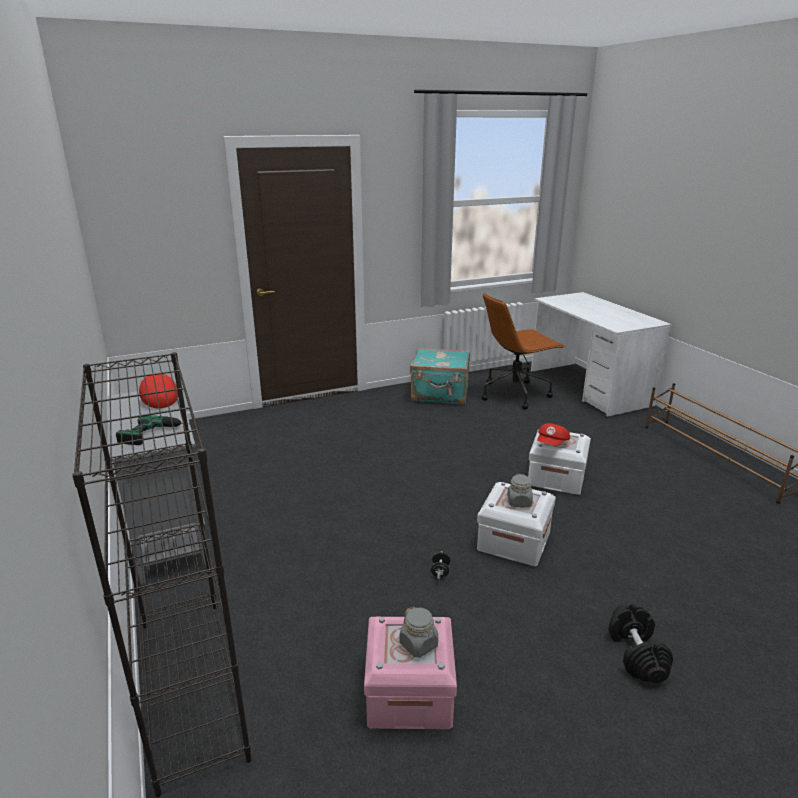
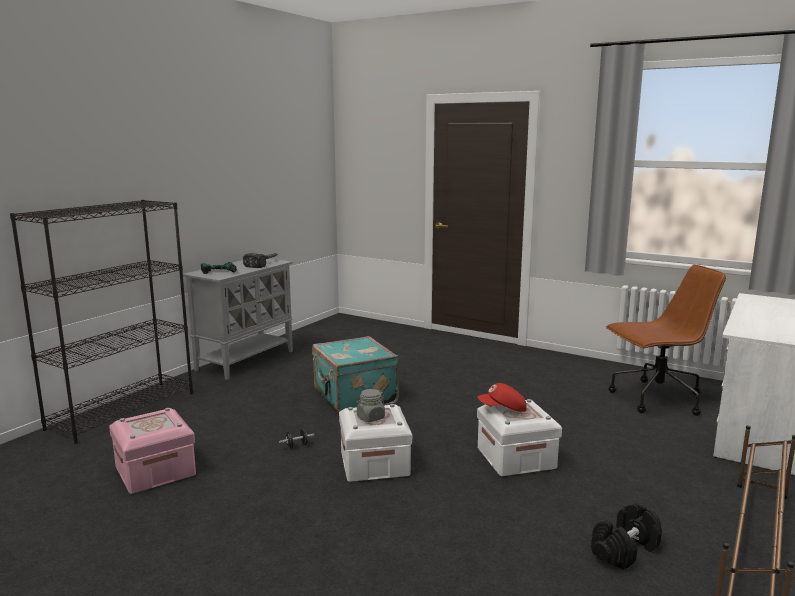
camera: 55 degrees right, 10 degrees down
red cap [139,373,178,409] -> hammer [243,253,277,268]
grey jar [400,606,438,658] -> none
turquoise suitcase [410,348,470,404] -> turquoise suitcase moved to [312,336,399,413]
brown office chair [482,293,565,410] -> brown office chair turned 135 degrees clockwise [606,265,726,416]
black dumbbell [608,604,673,683] -> black dumbbell moved to [591,504,662,570]

